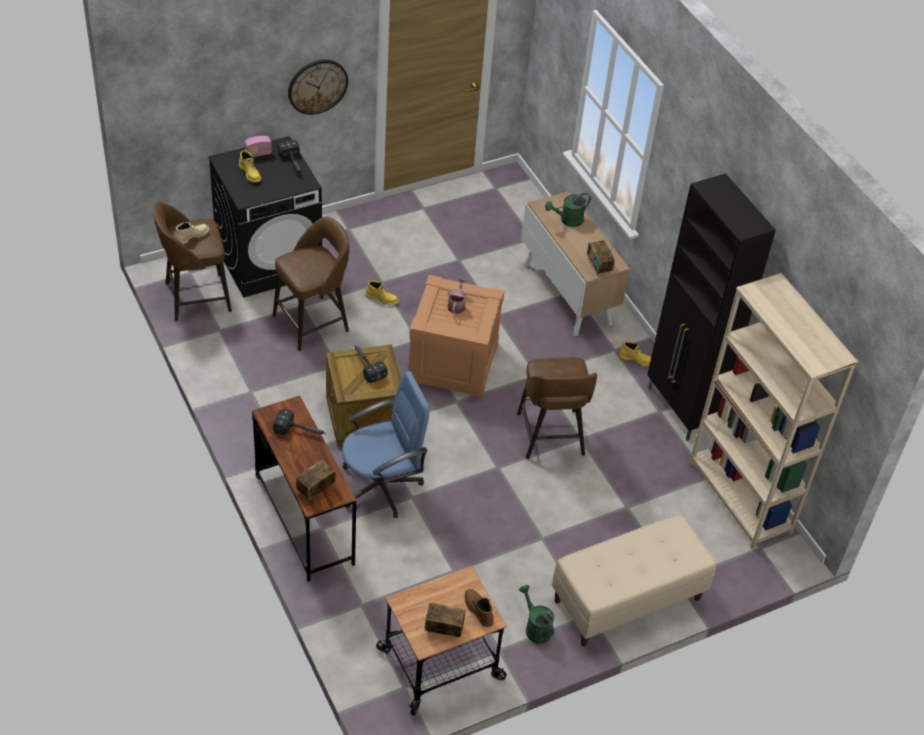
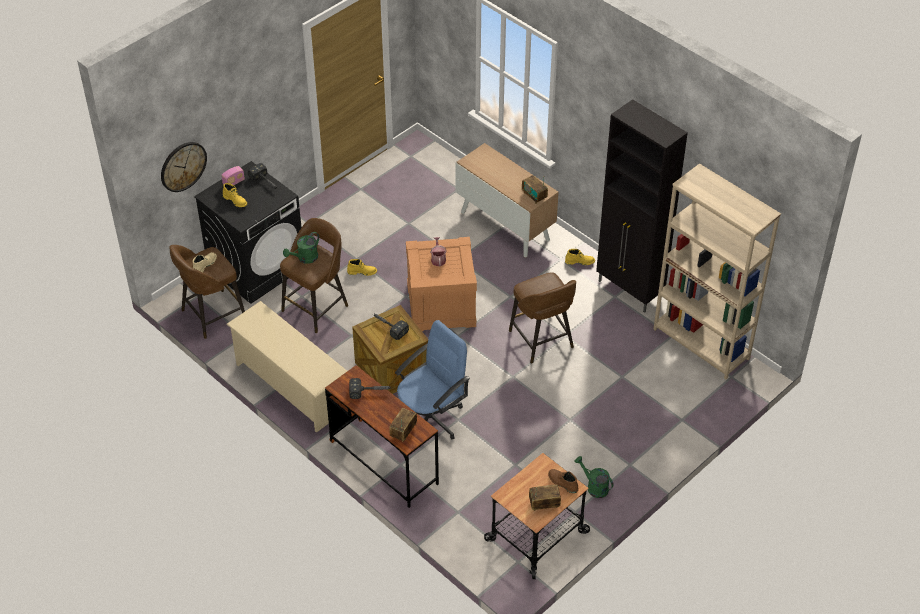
camera: 15 degrees left, 0 degrees up
wall clock [288,60,348,115] -> wall clock moved to [161,142,207,192]
green watering can [545,193,591,227] -> green watering can moved to [283,232,319,264]
beige bench [552,514,716,646] -> none
none -> beige shoe rack [227,301,347,433]

